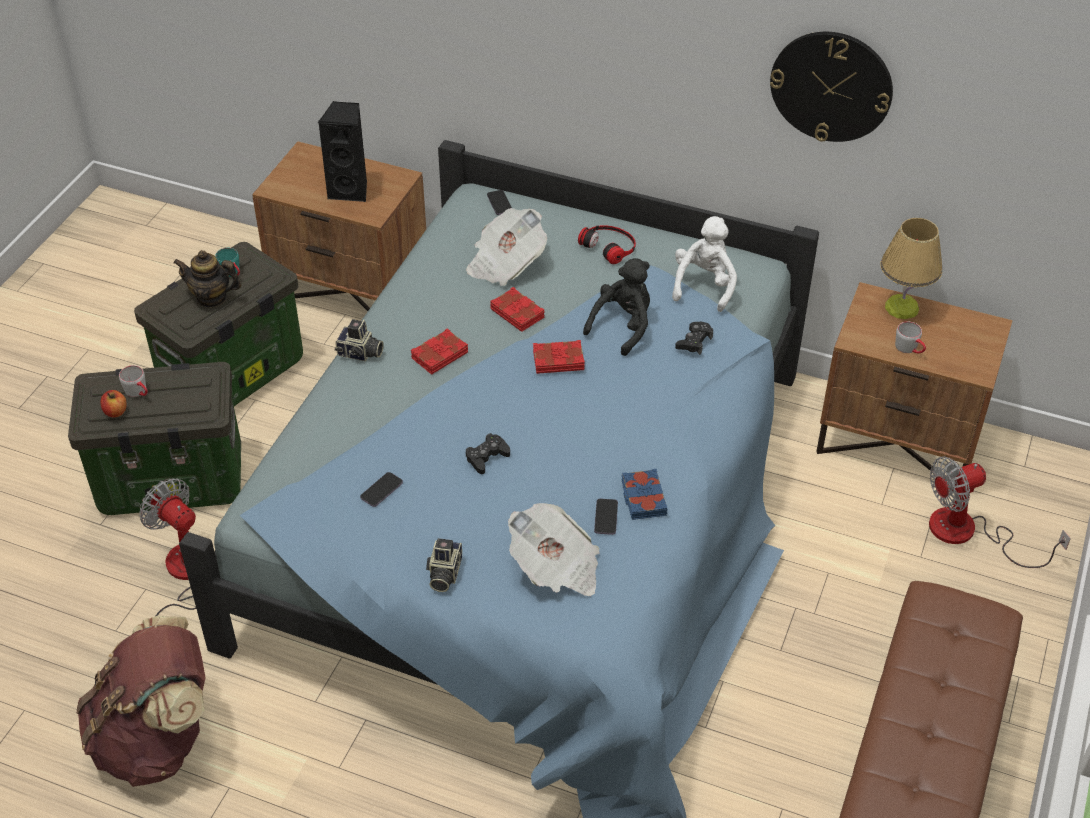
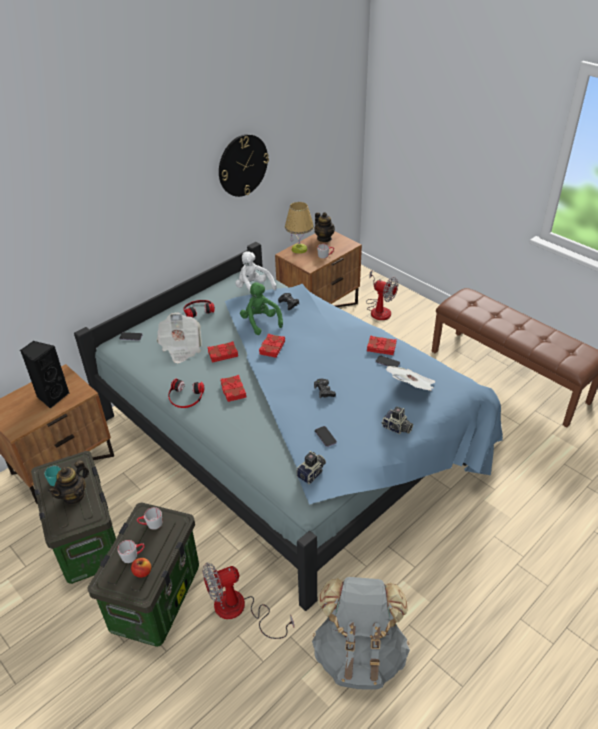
camera: 65 degrees left, 5 degrees down
brown backpack [77,616,206,787] -> grey backpack [312,577,410,689]
camera [335,319,384,361] -> camera moved to [297,451,326,484]
black plush toy [583,258,650,356] -> green plush toy [240,282,283,335]
blue book [621,469,668,520] -> red book [367,335,397,355]
fan [929,456,1071,568] -> fan turned 60 degrees counterclockwise [366,271,398,320]
none -> grey mug [137,507,162,530]
none -> headphones [168,379,205,408]
none -> teapot [314,212,335,242]

